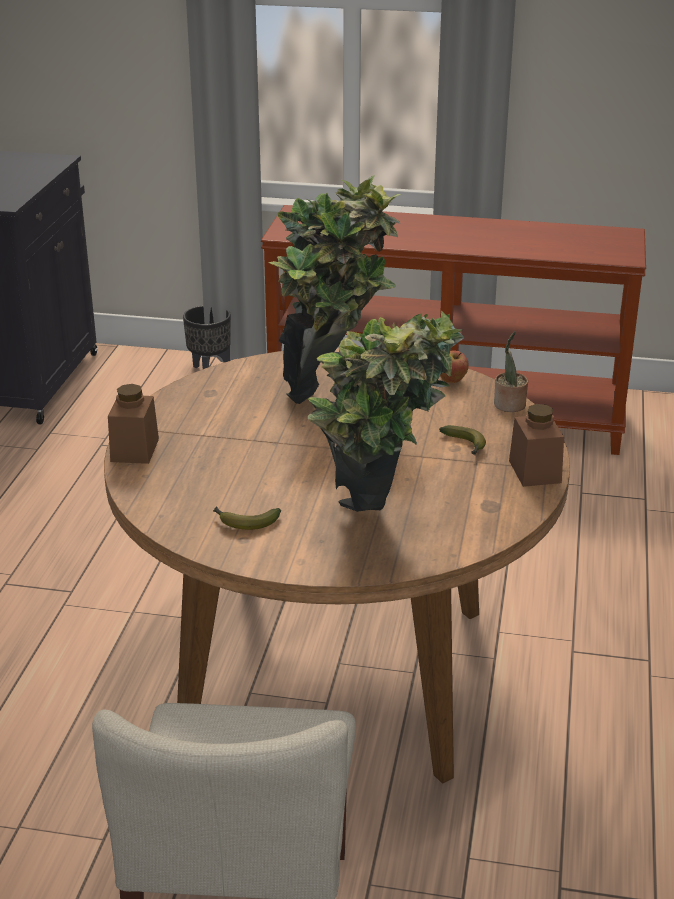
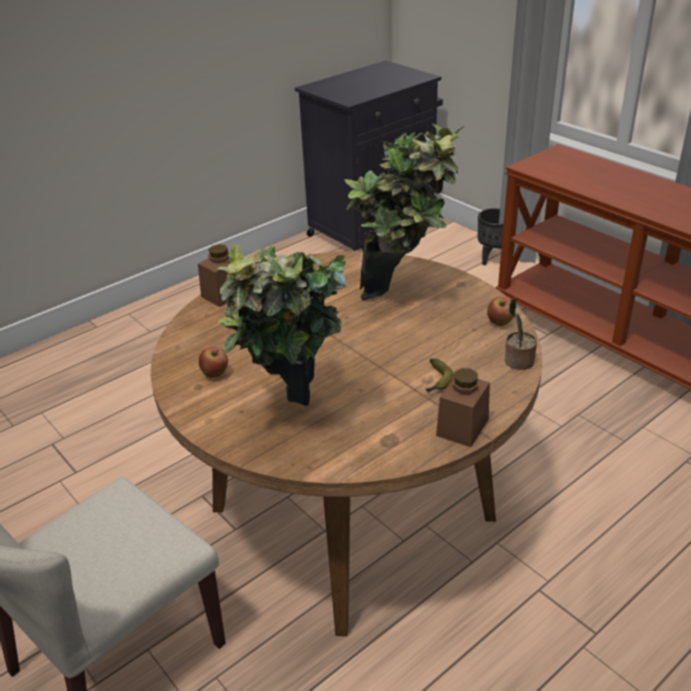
camera: 40 degrees right, 5 degrees up
banana [213,506,281,530] -> apple [199,347,228,378]

